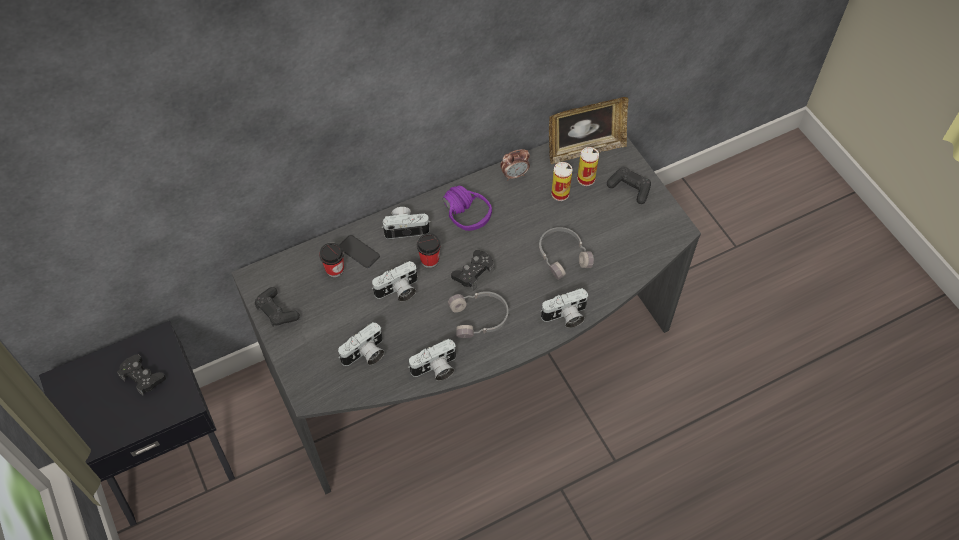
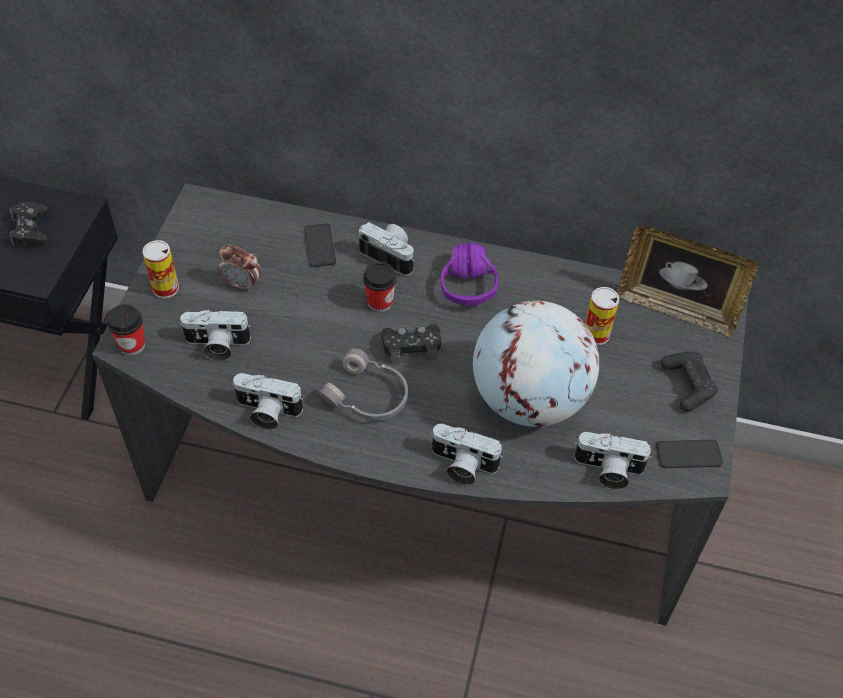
camera: 40 degrees right, 5 degrees down
black game controller [255,287,300,327] -> none
cup [319,243,344,277] -> cup moved to [107,304,145,356]
camera [372,261,417,302] -> camera moved to [574,432,652,489]
alarm clock [500,149,530,180] -> alarm clock moved to [218,245,261,292]
grey headphones [539,227,594,280] -> globe [473,301,599,427]
can [577,147,599,186] -> can moved to [143,240,179,298]
none -> phone [656,440,723,468]

